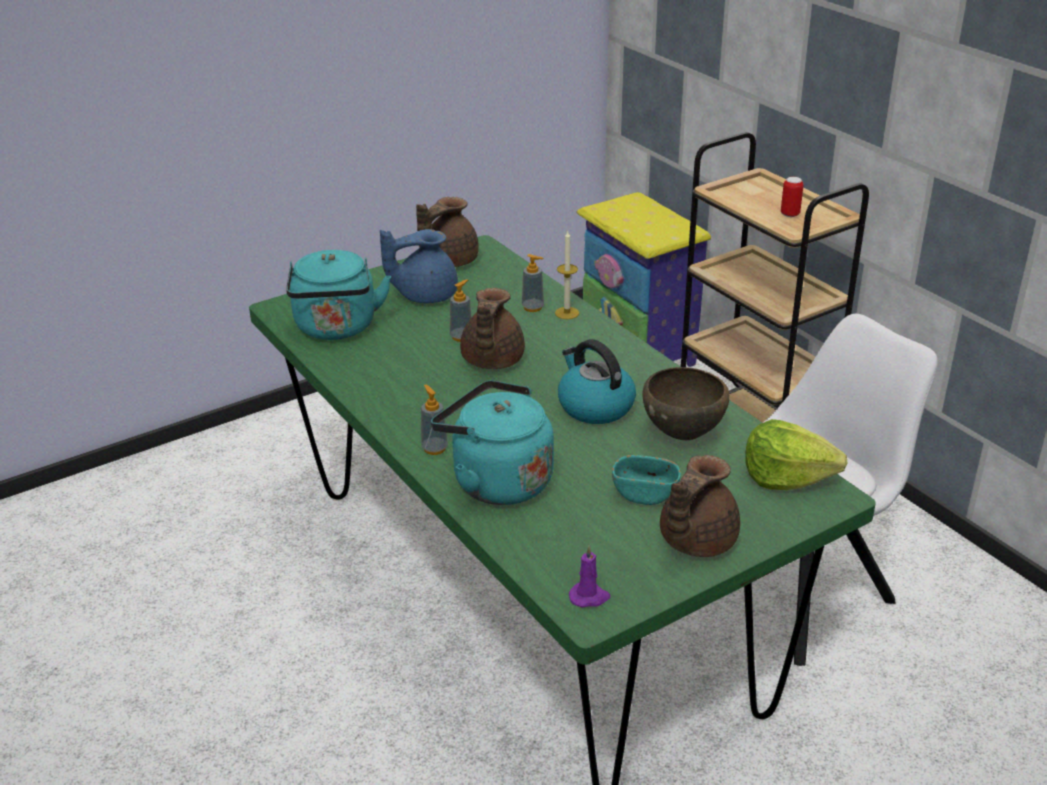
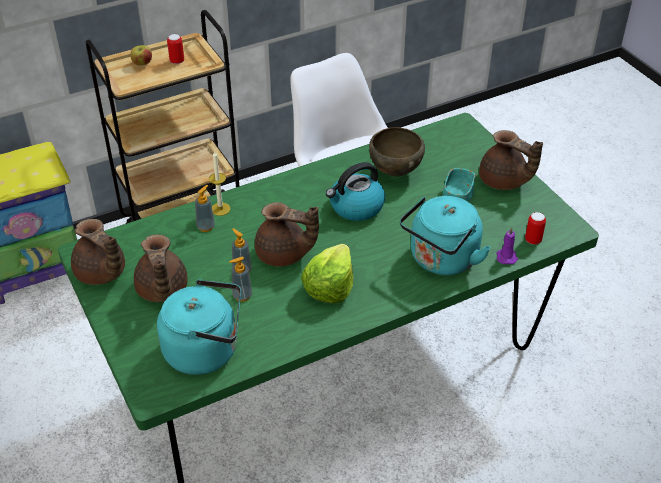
camera: 85 degrees left, 10 degrees up
blue teapot [380,229,458,303] -> brown teapot [134,235,188,302]
soap dispenser [421,385,448,455] -> soap dispenser moved to [229,257,252,302]
purple candle [569,546,611,607] -> purple candle moved to [496,227,518,264]
lettuce [745,419,847,490] -> lettuce moved to [301,244,353,303]
none -> apple [130,45,152,65]
none -> can [525,212,546,245]

